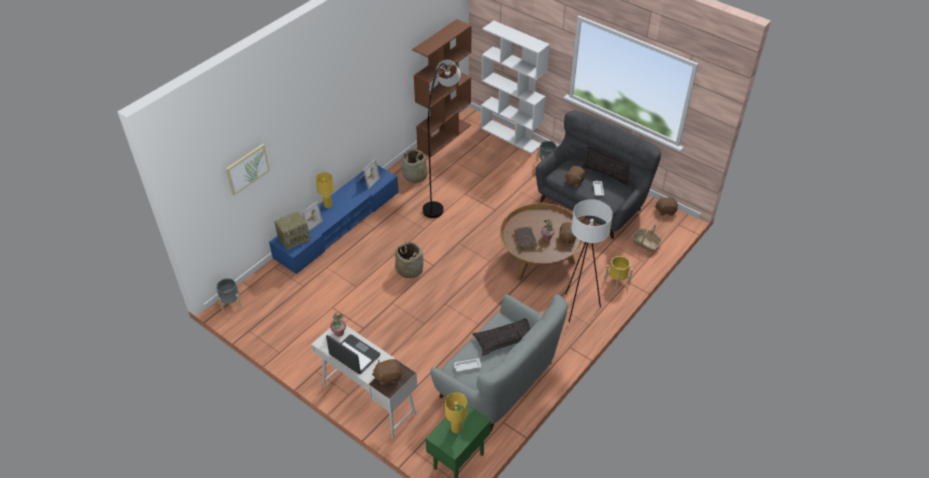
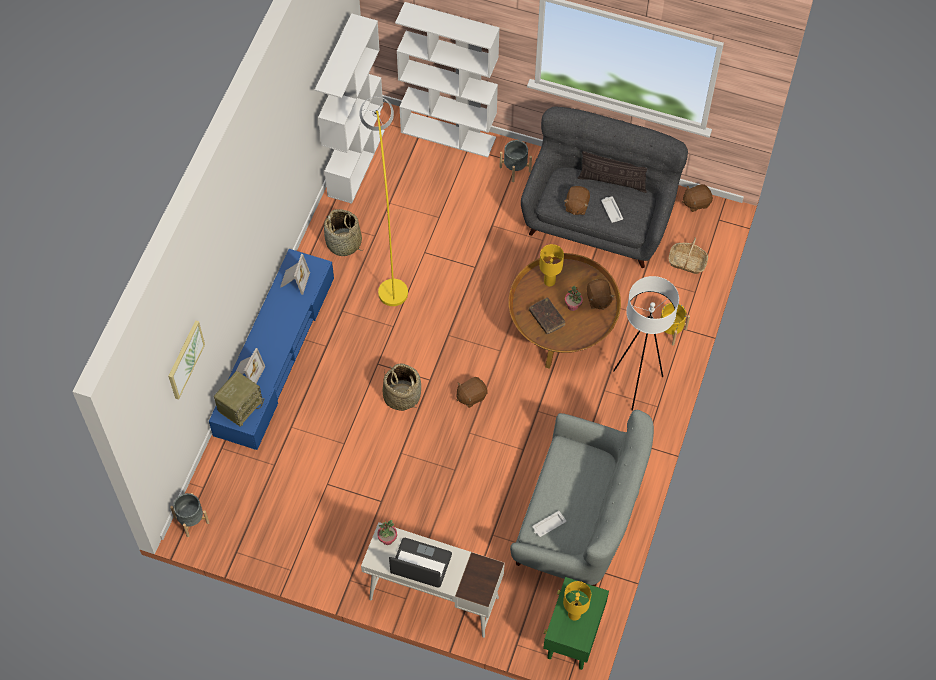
camera: 20 degrees left, 15 degrees up
yellow table lamp [315,172,334,208] -> yellow table lamp moved to [539,244,564,286]
brown plush toy [372,359,402,385] -> brown plush toy moved to [457,377,488,408]
brown bookcase [412,19,472,157] -> white bookcase [315,13,385,204]
grey floor lamp [423,60,461,218] -> yellow floor lamp [359,96,408,306]
pillow [472,318,531,356] -> none

